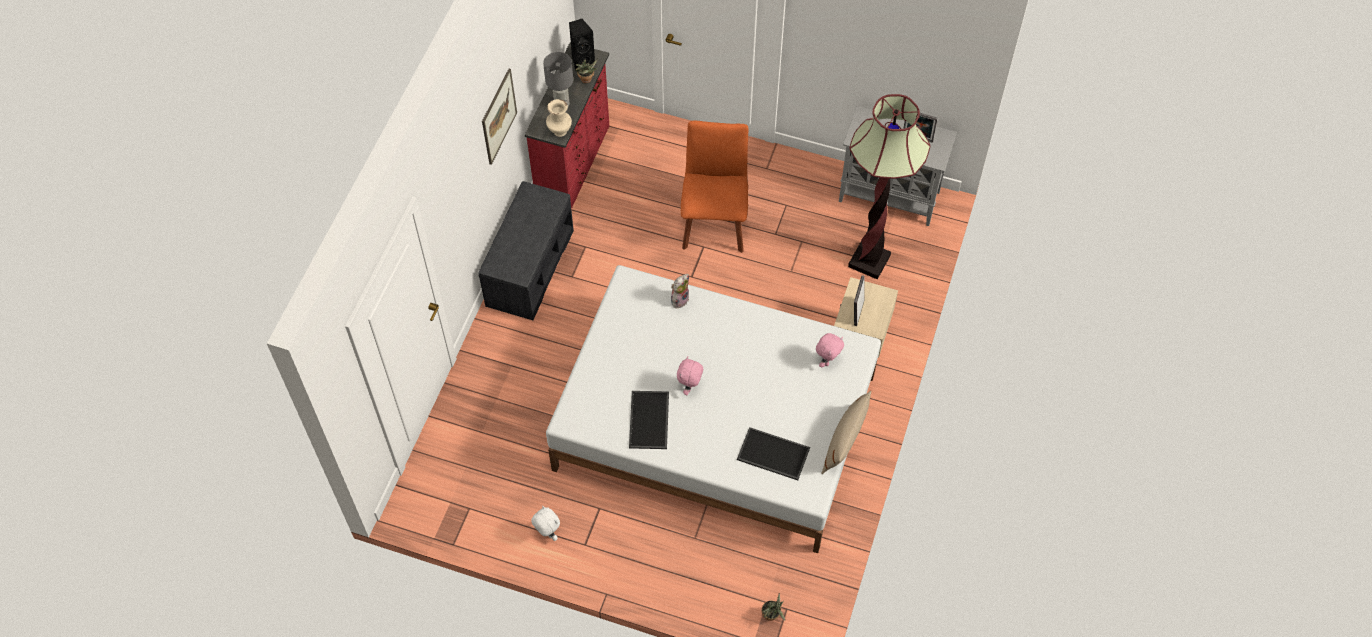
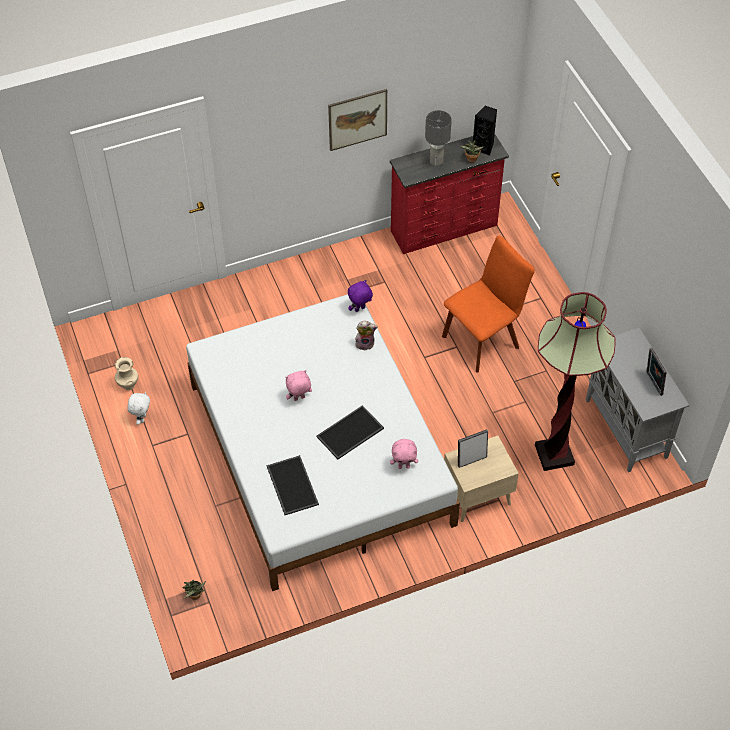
camera: 50 degrees right, 5 degrees down
grey bench [478,181,574,320] -> none
beige vase [546,99,572,137] -> beige vase moved to [115,357,138,390]
tray [629,391,669,449] -> tray moved to [316,405,384,459]
beige pillow [821,391,871,474] -> none
none -> purple plush toy [348,280,373,312]

